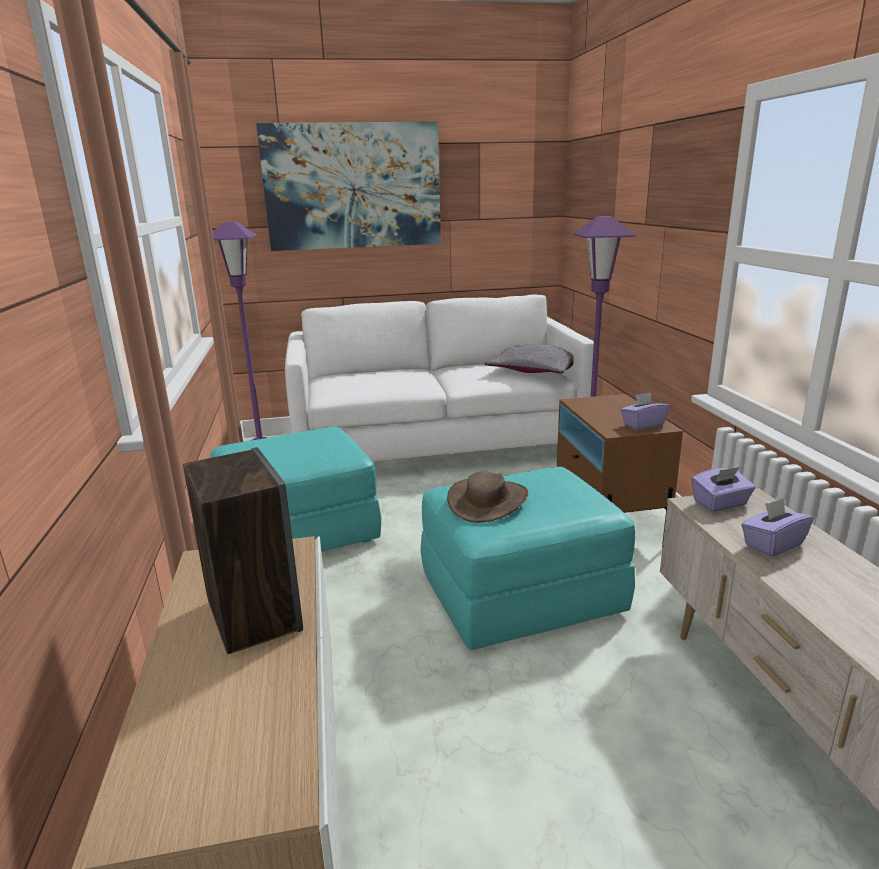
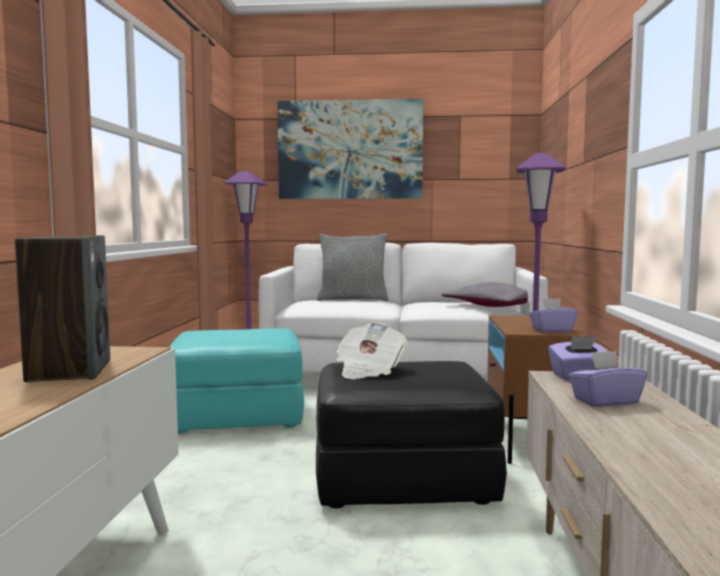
camera: 15 degrees right, 15 degrees down
turquoise ottoman [420,467,635,650] -> black ottoman [316,361,507,508]
brown hat [447,471,528,523] -> newspaper [336,322,407,379]
none -> grey pillow [317,233,388,301]

